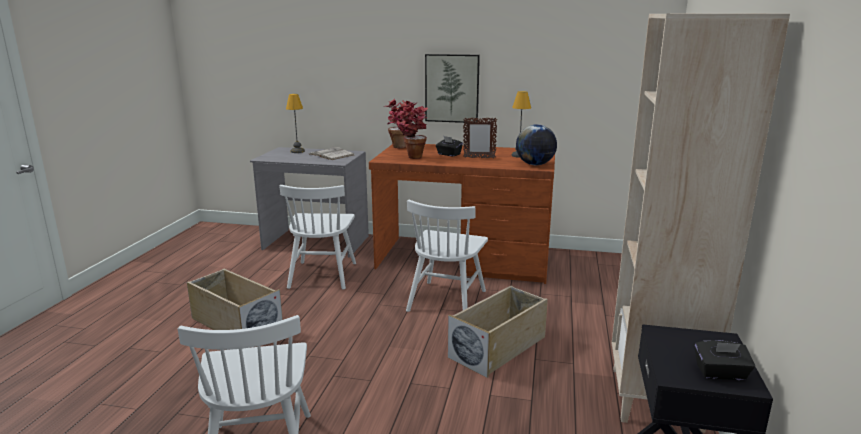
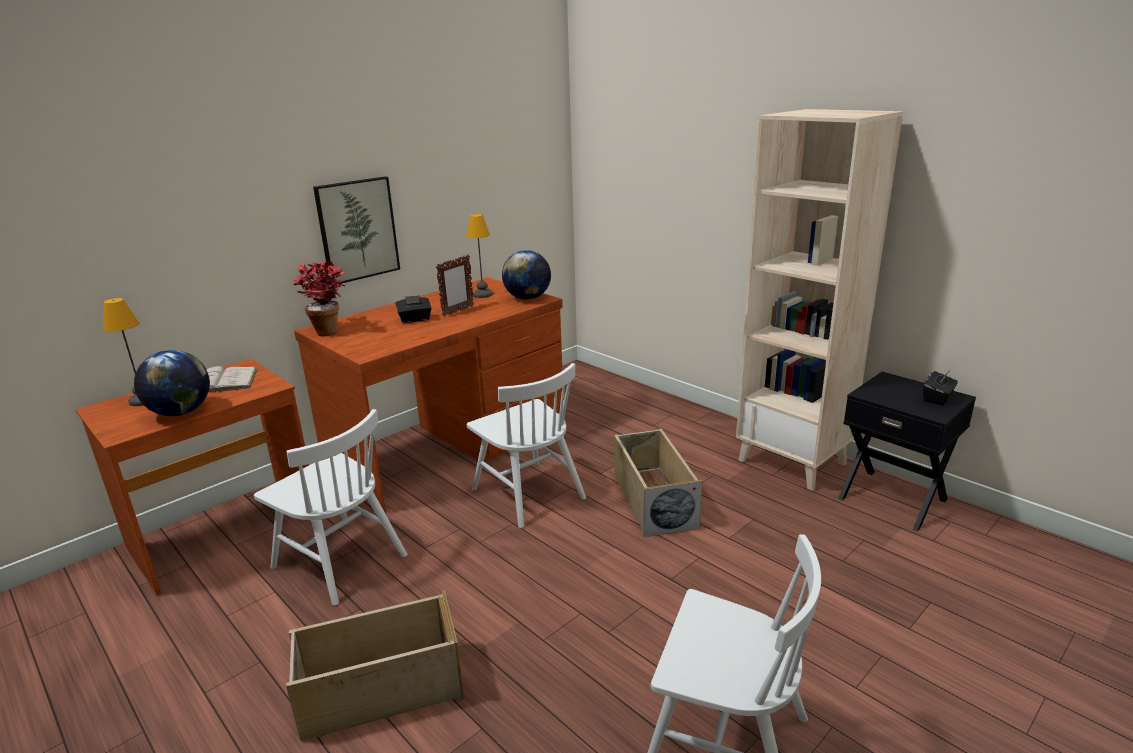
camera: 55 degrees left, 5 degrees up
grey desk [250,147,369,258] -> brown desk [75,359,309,596]
potted plant [387,106,428,159] -> none
none -> globe [134,350,210,416]

